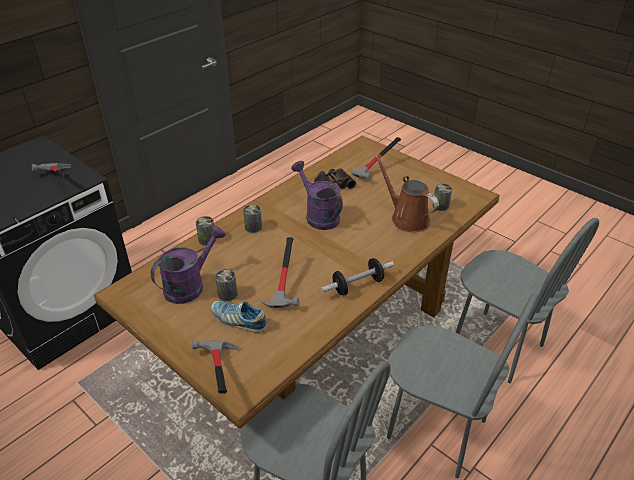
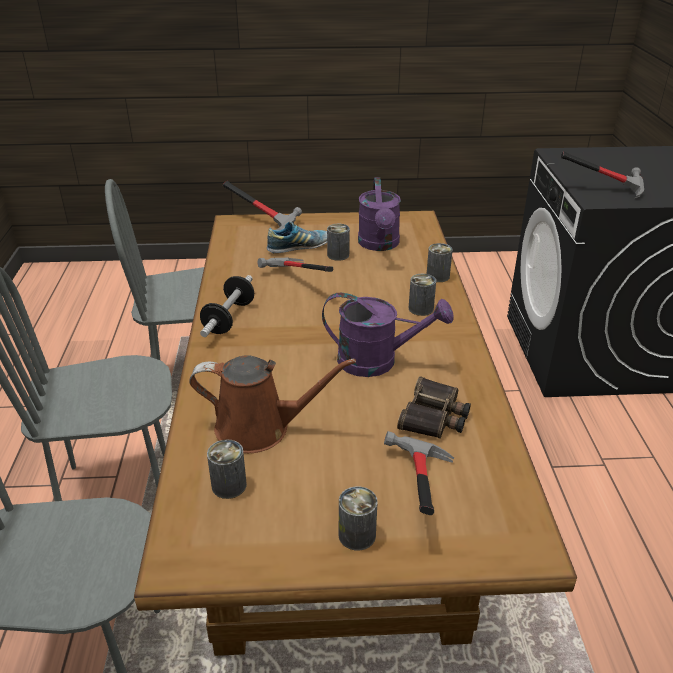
camera: 135 degrees right, 5 degrees down
none -> can [339,486,377,550]

